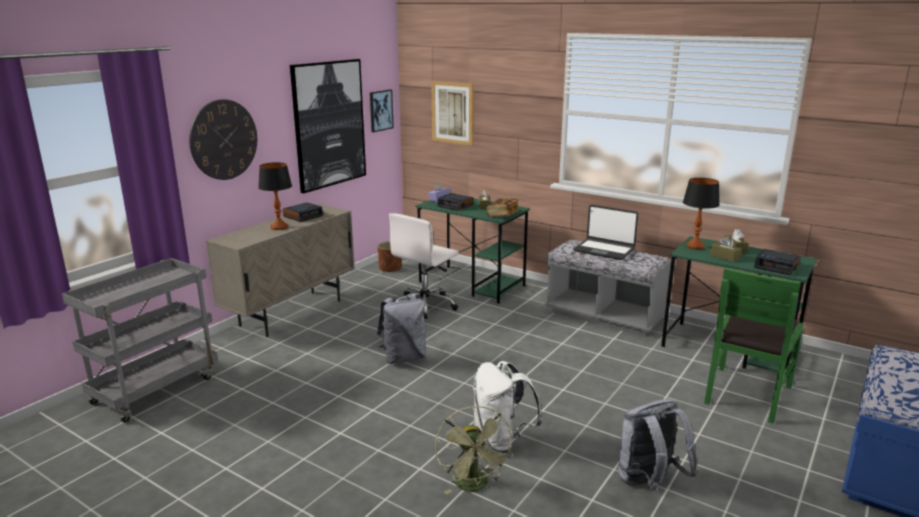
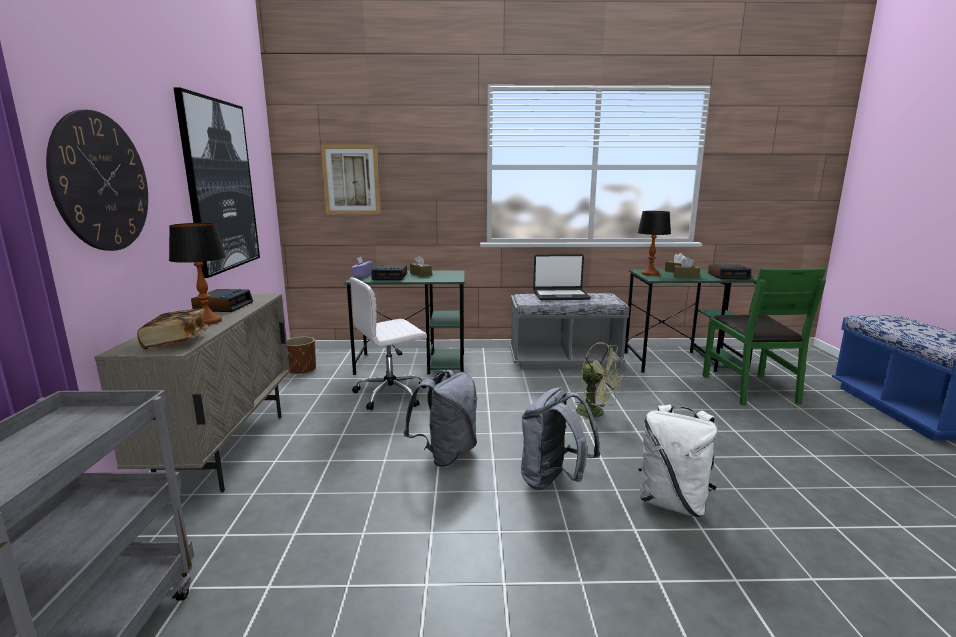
camera: 35 degrees left, 5 degrees down
picture [370,90,394,132] -> none
white office chair [389,213,459,319] -> white office chair turned 60 degrees clockwise [350,278,427,410]
green fan [435,406,513,494] -> green fan moved to [574,342,626,423]
book [486,199,519,217] -> book moved to [137,308,208,349]
grey backpack [618,399,698,491] -> grey backpack moved to [521,387,600,490]

